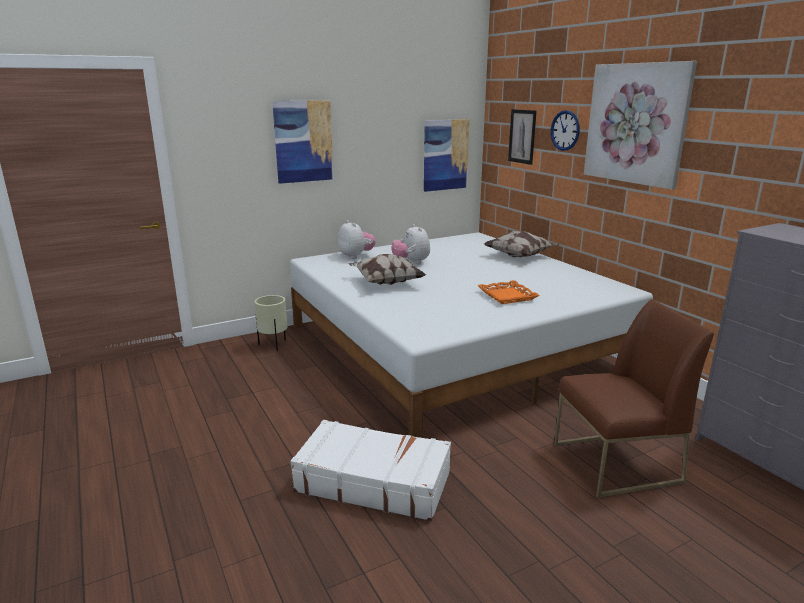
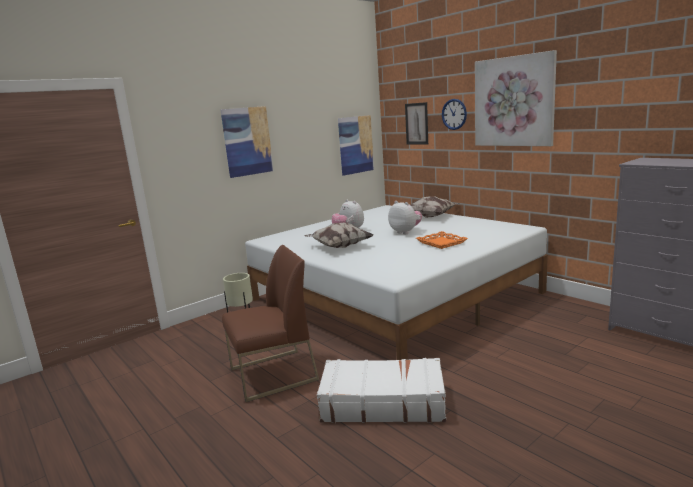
camera: 10 degrees left, 5 degrees down
plush toy [338,220,375,259] -> plush toy moved to [388,201,422,234]
brown chair [554,299,714,498] -> brown chair moved to [222,245,319,402]

